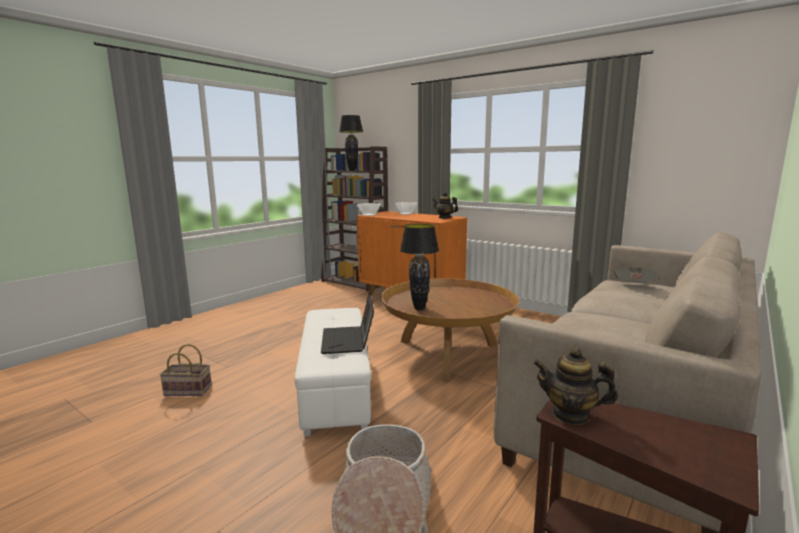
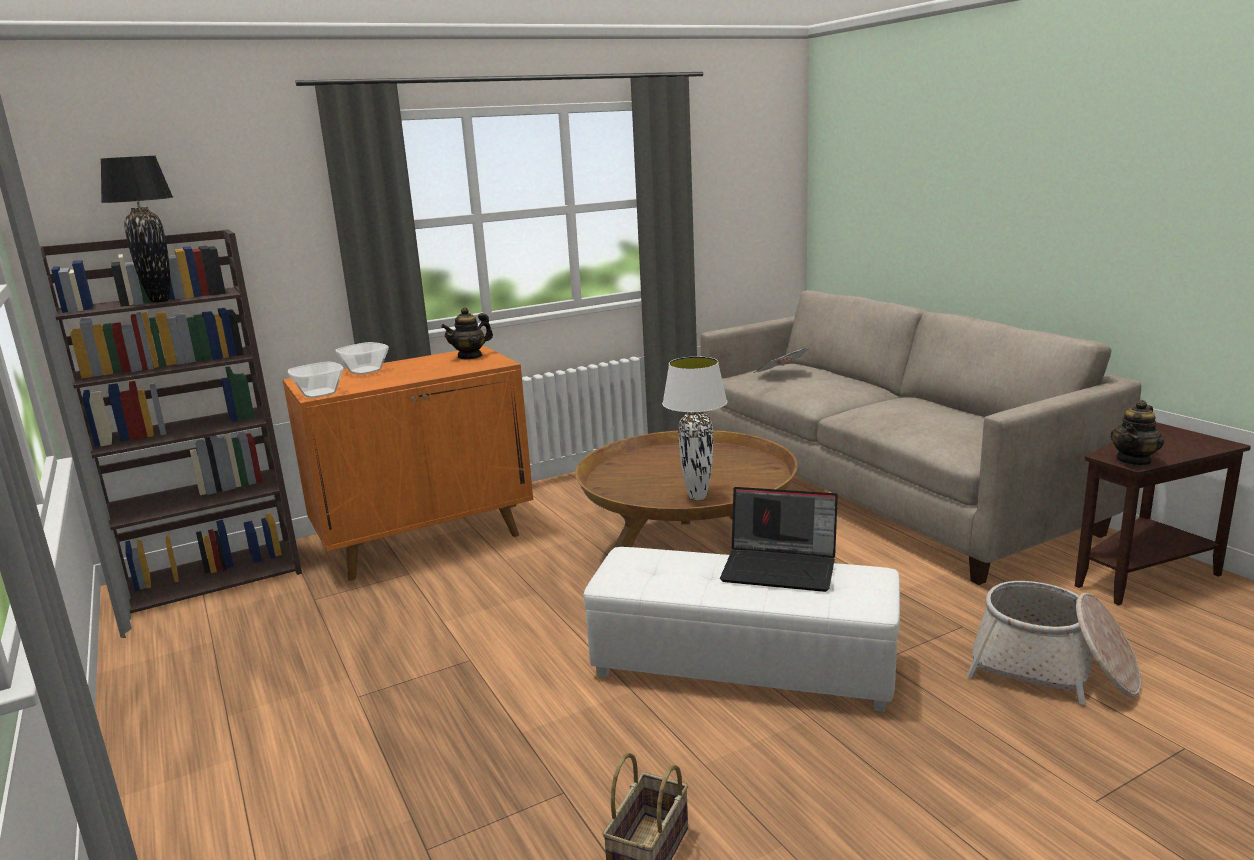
camera: 65 degrees left, 5 degrees up
black table lamp [400,224,439,310] -> white table lamp [662,357,727,500]

